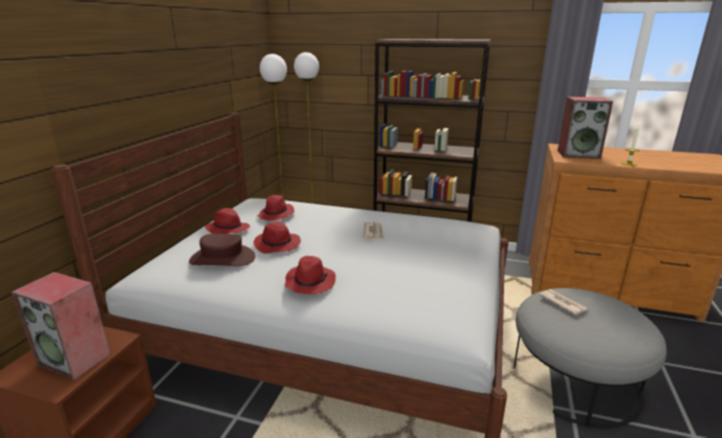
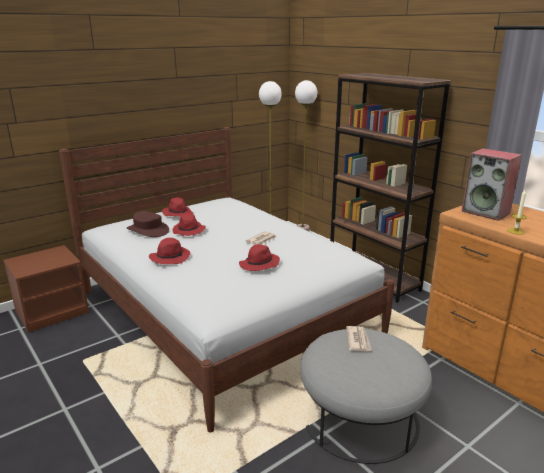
camera: 35 degrees right, 0 degrees up
speaker [11,272,111,380] -> none
red hat [257,195,294,221] -> red hat moved to [239,244,280,271]

